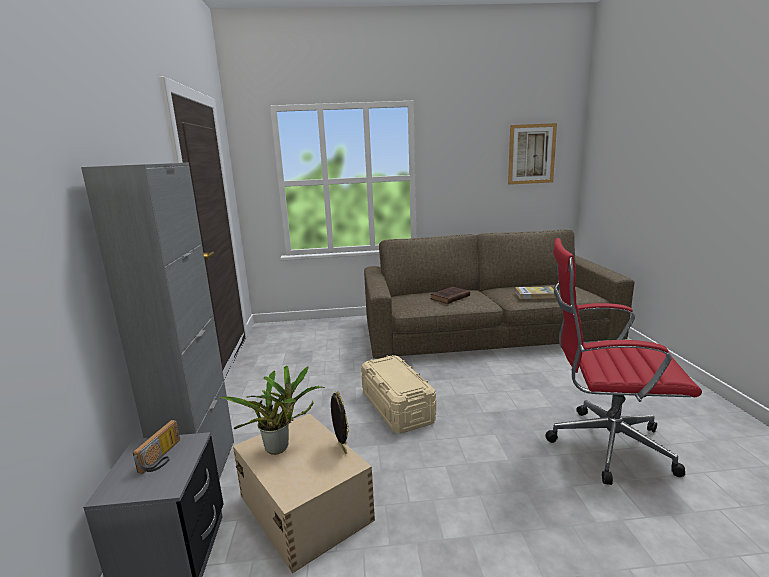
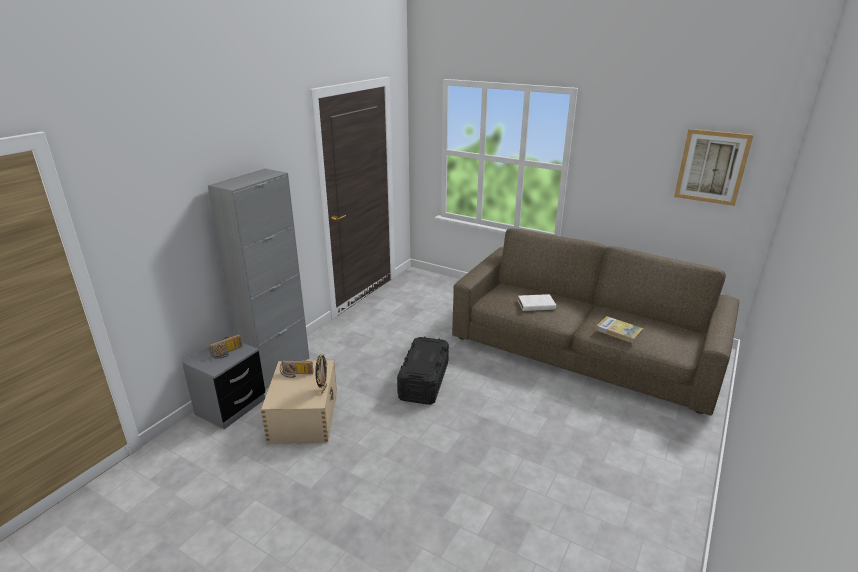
camera: 35 degrees right, 10 degrees up
potted plant [220,366,325,455] -> radio [280,360,314,378]
beige storage box [361,355,436,433] -> black storage box [397,336,449,405]
brown book [431,287,470,304] -> white book [518,294,556,311]
red office chair [545,238,702,485] -> none

